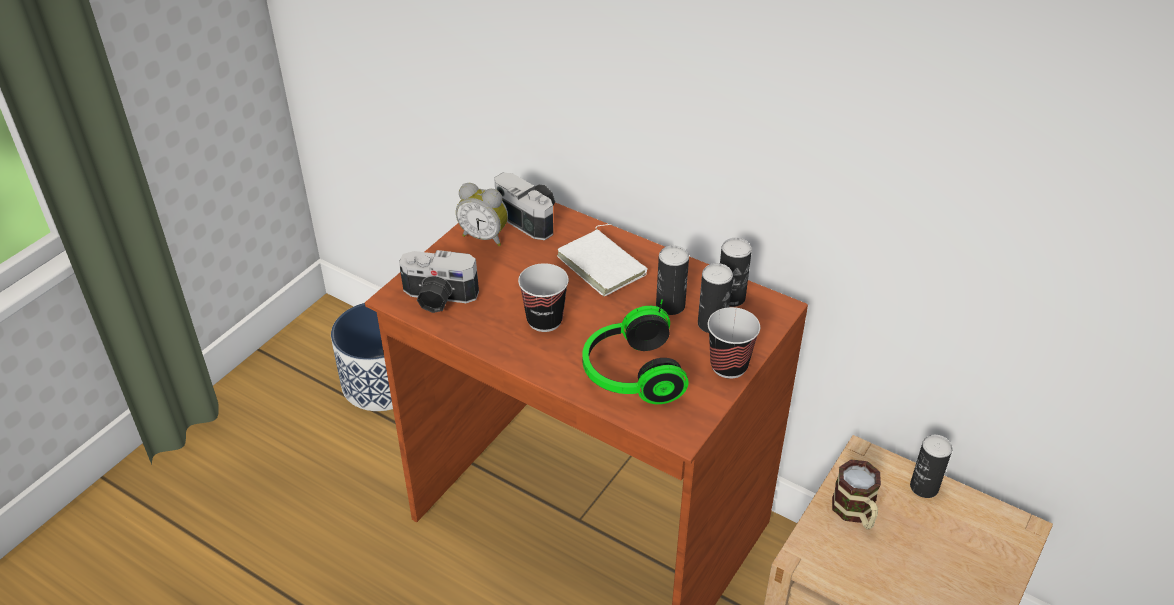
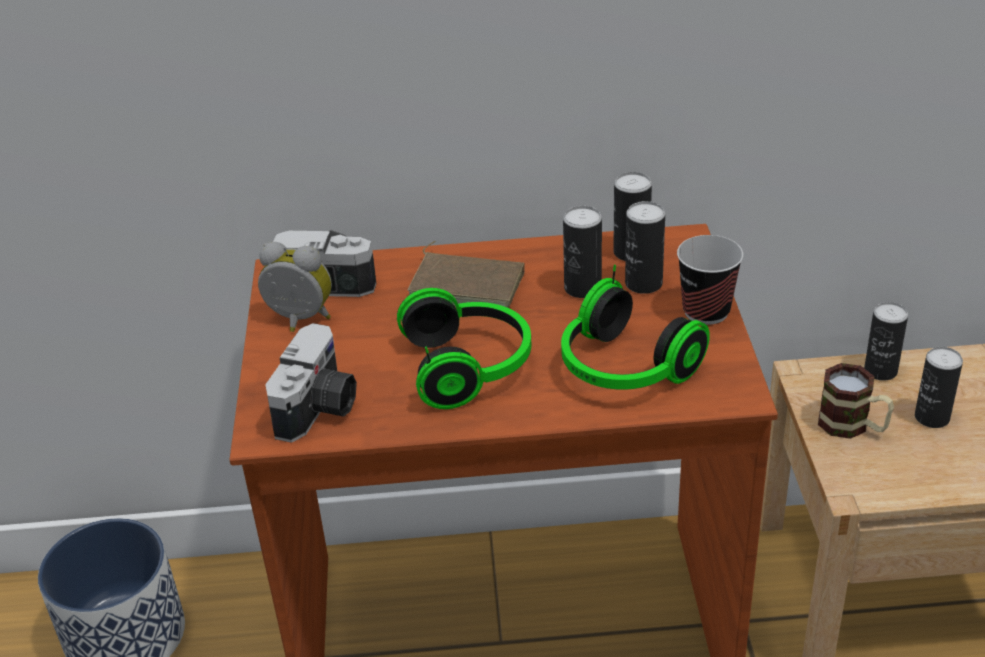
camera: 35 degrees left, 5 degrees down
camera [399,250,479,313] -> camera turned 45 degrees counterclockwise [265,323,357,443]
alarm clock [456,183,508,246] -> alarm clock turned 150 degrees counterclockwise [258,242,332,332]
cup [518,263,569,332] -> headphones [397,288,531,409]
white book [557,224,647,296] -> brown book [408,241,525,308]
none -> can [915,347,963,428]

